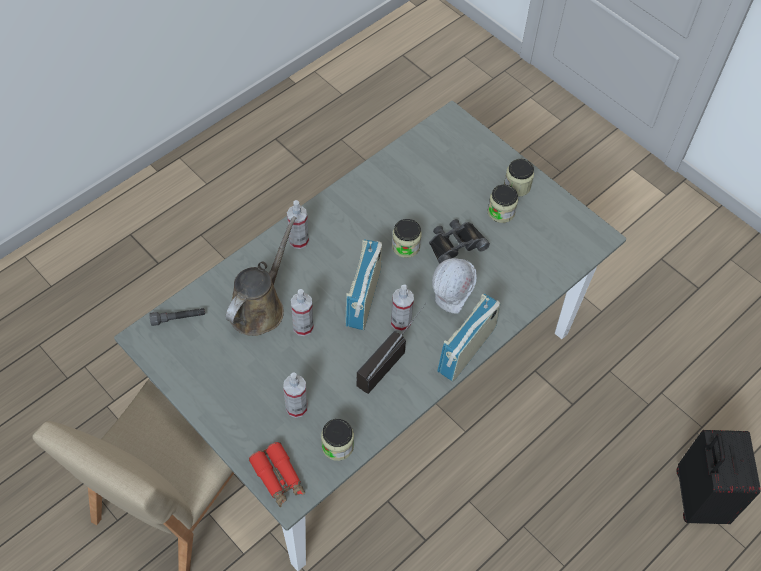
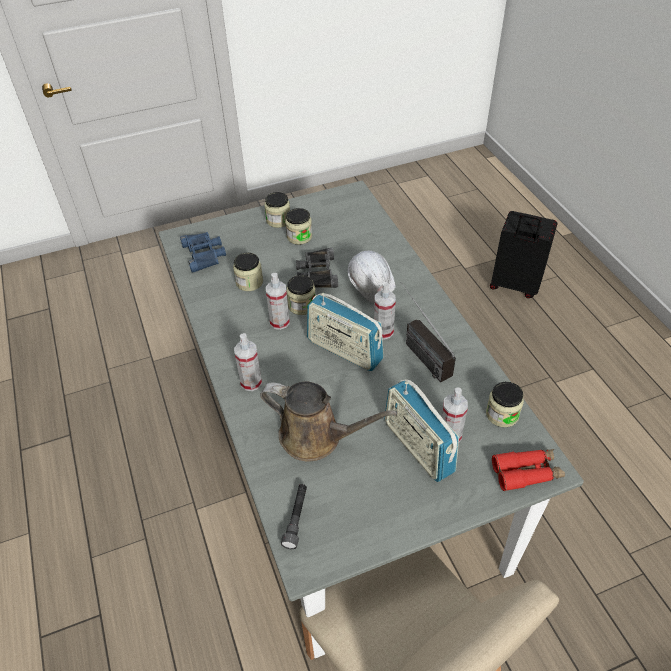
camera: 65 degrees left, 10 degrees down
brown watering can [226,216,296,336] -> brown watering can turned 150 degrees clockwise [260,382,398,462]
spray bottle [291,289,314,336] -> spray bottle moved to [266,273,290,330]
radio [437,294,501,381] -> radio moved to [384,379,459,482]
none -> blue binoculars [180,232,226,273]
none -> jar [233,252,263,291]

